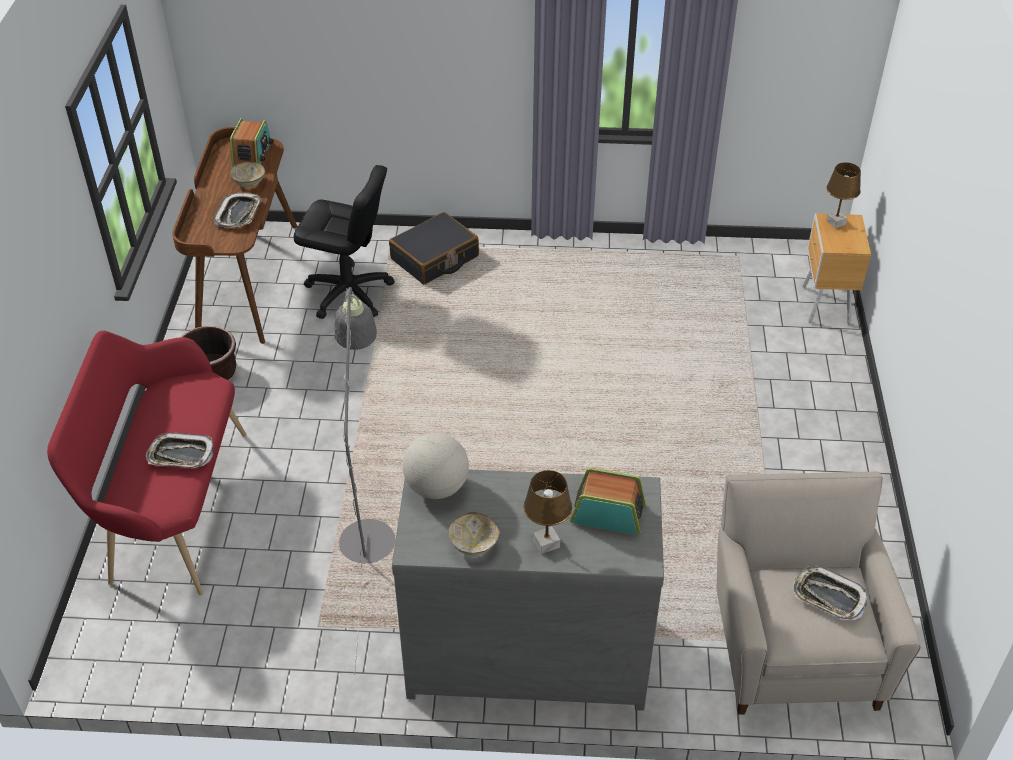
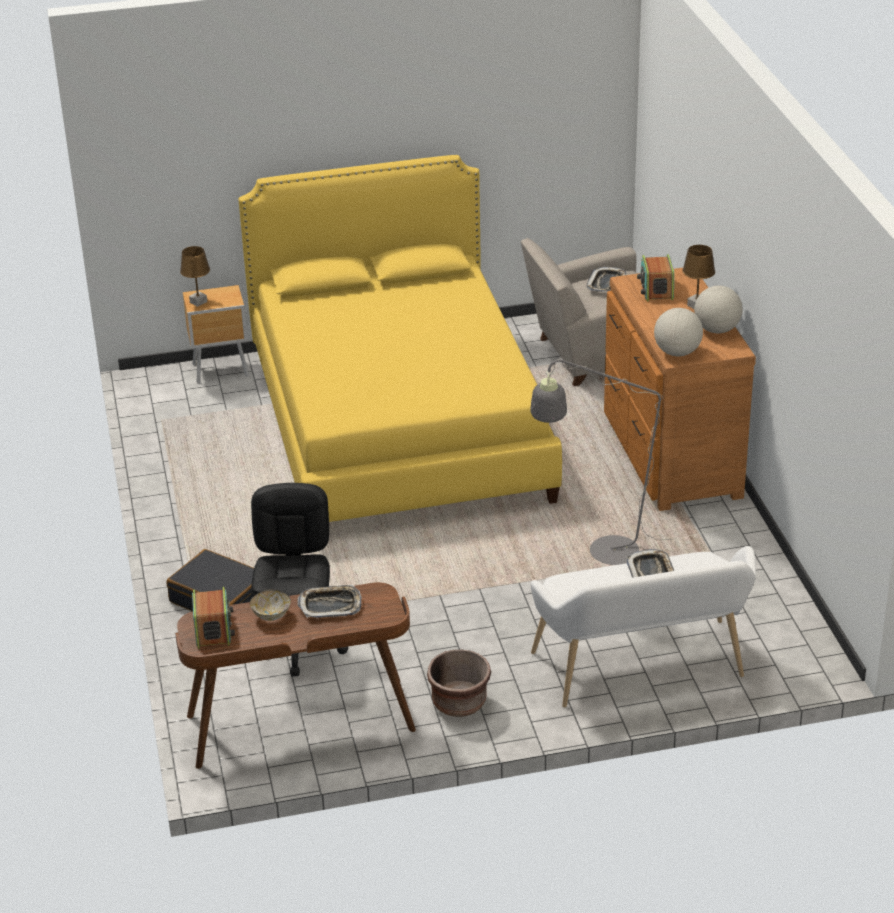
camera: 105 degrees left, 10 degrees down
red bench [47,331,247,595] -> white bench [530,546,756,707]
radio [230,118,273,166] -> radio turned 90 degrees clockwise [192,587,235,649]
grey dresser [392,470,664,711] -> brown dresser [604,268,756,511]
bowl [448,512,500,556] -> globe [694,286,743,333]
none -> yellow bed [239,155,562,522]

